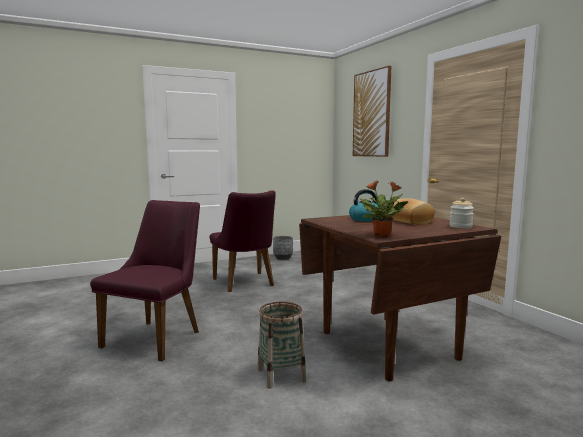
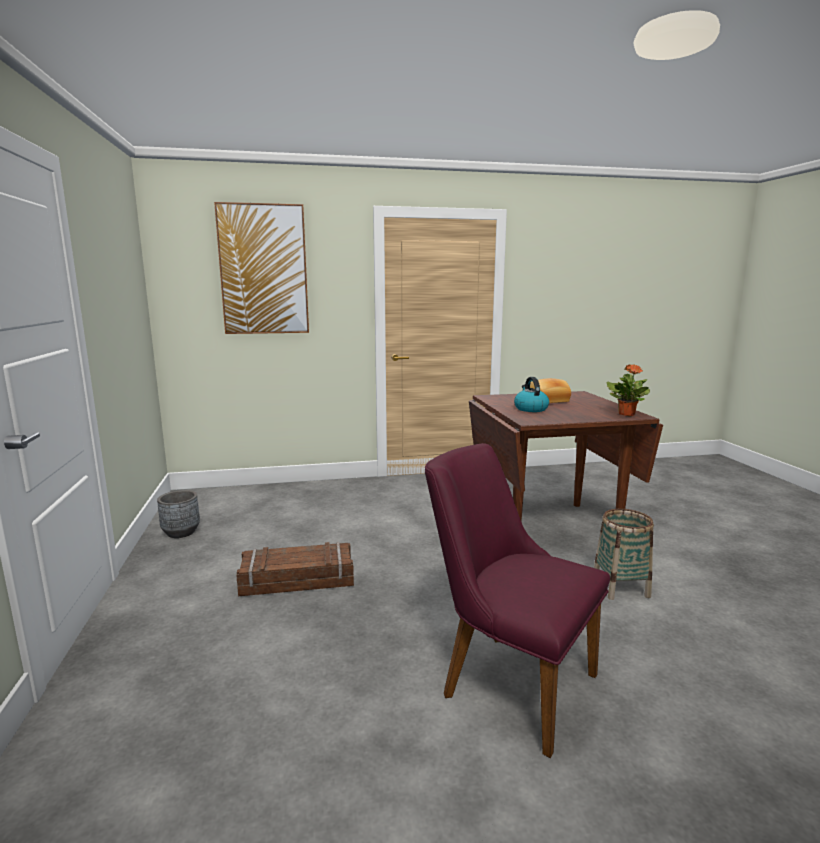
camera: 75 degrees left, 5 degrees up
purple chair [210,190,276,292] -> crate [236,542,354,596]
jar [450,198,474,228] -> none

